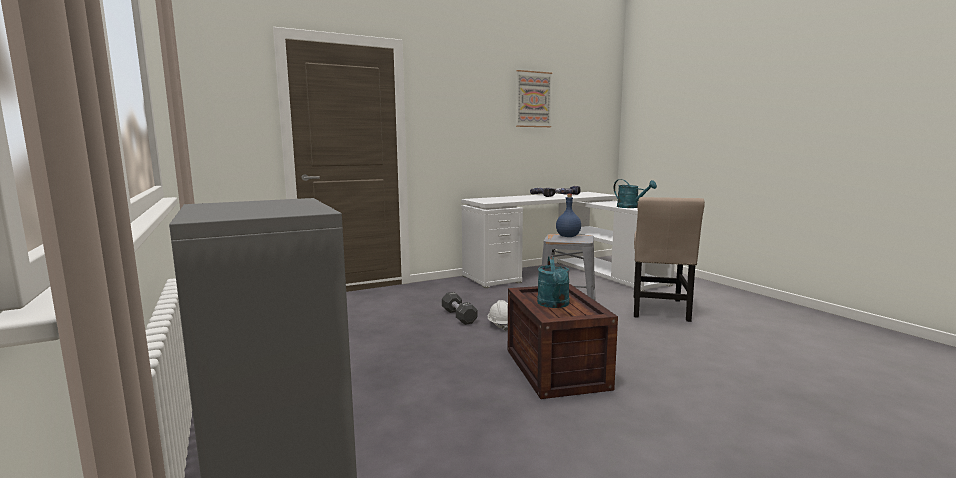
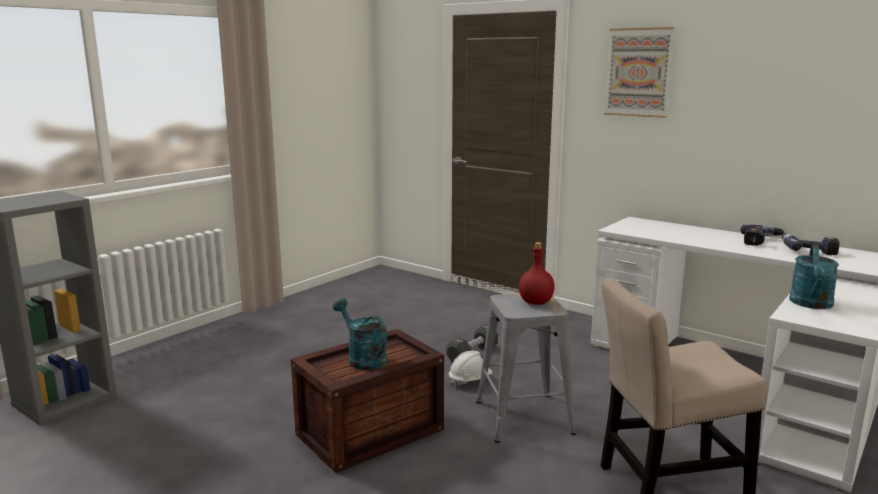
camera: 65 degrees right, 5 degrees up
picture [516,70,552,127] -> picture moved to [604,27,675,118]
turquoise watering can [537,256,570,308] -> turquoise watering can turned 75 degrees clockwise [333,299,387,370]
blue bottle [556,194,581,237] -> red bottle [519,242,555,305]

